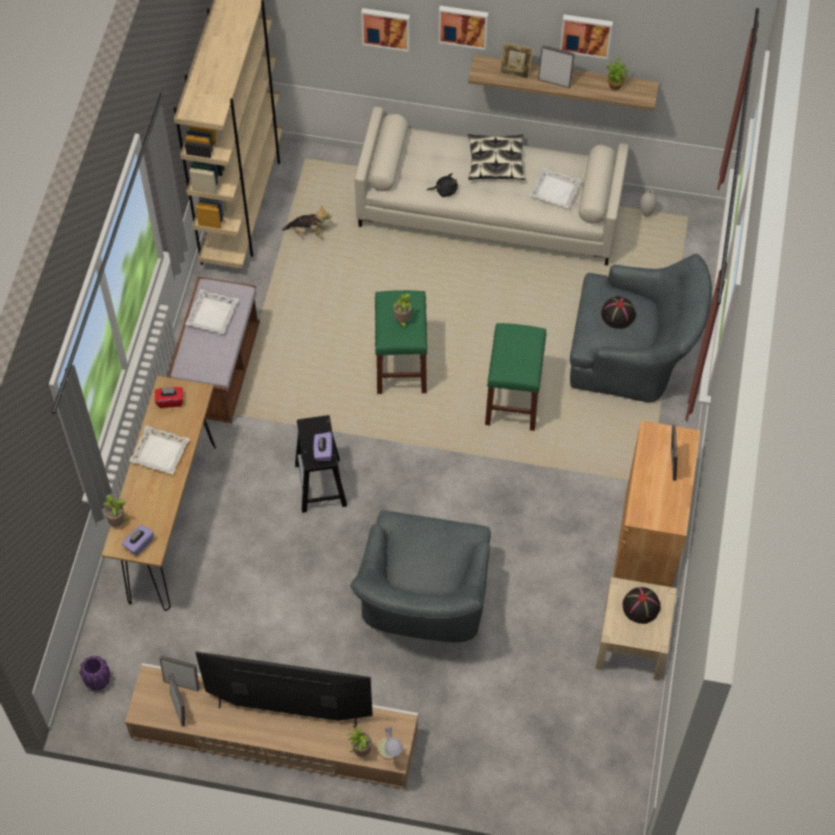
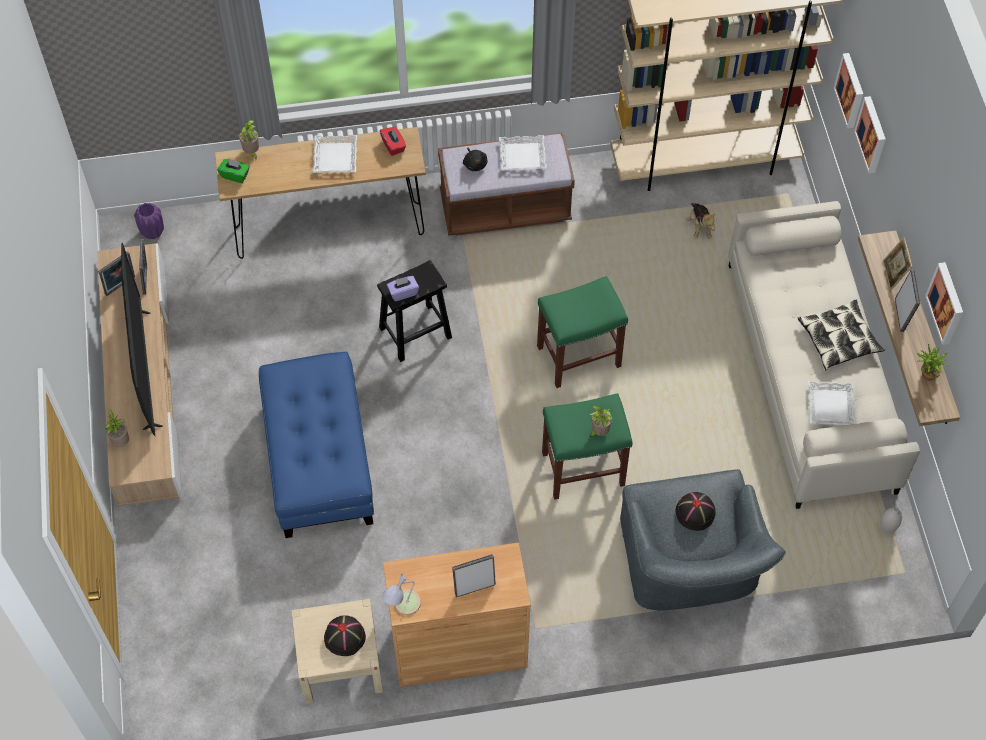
camera: 70 degrees right, 0 degrees up
purple tissue box [122,524,154,556] -> green tissue box [217,158,250,183]
grey armchair [350,510,491,643] -> blue ottoman [259,352,374,538]
table lamp [377,726,403,760] -> table lamp moved to [382,574,421,615]
potted plant [393,293,412,330] -> potted plant moved to [590,405,613,437]
black plush toy [427,173,458,197] -> black plush toy moved to [463,148,488,171]
picture [438,6,488,50] -> picture moved to [834,53,863,129]

